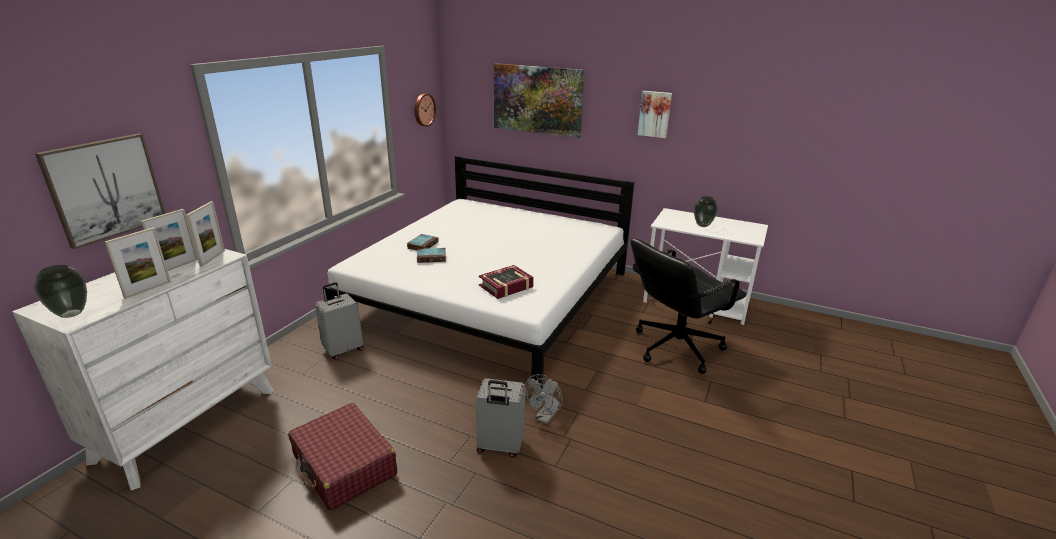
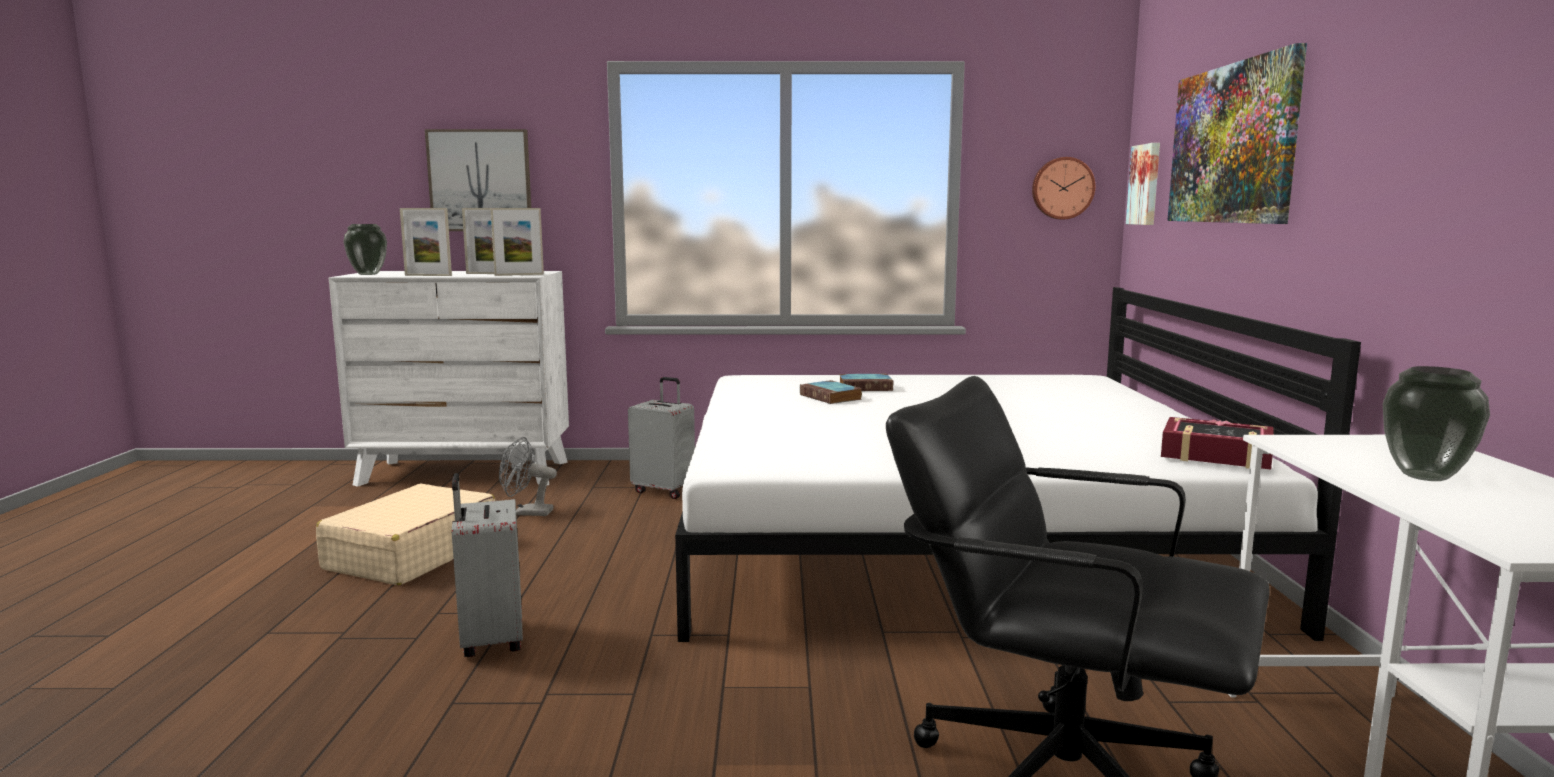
camera: 65 degrees right, 15 degrees down
red suitcase [288,403,397,511] -> beige suitcase [316,484,495,585]
book [479,265,534,299] -> book moved to [1161,417,1274,470]
grey fan [525,374,562,424] -> grey fan moved to [499,437,557,516]
picture [638,91,672,138] -> picture moved to [1126,143,1160,225]

